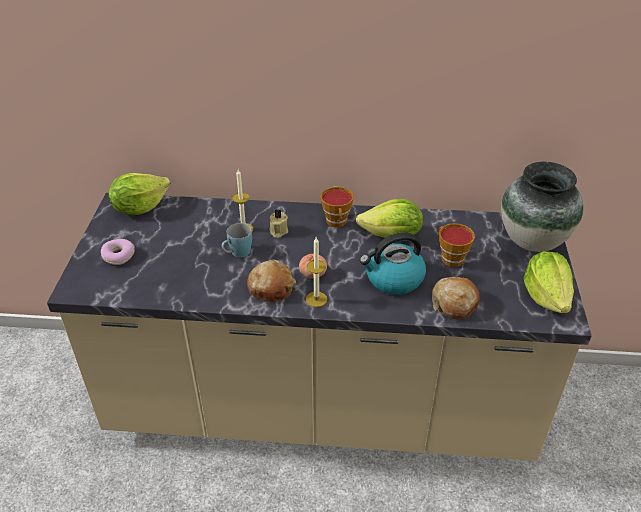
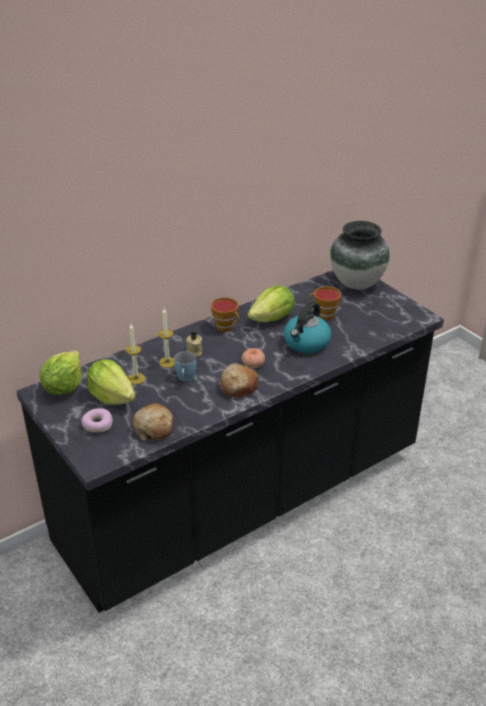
camera: 40 degrees left, 5 degrees down
beige counter [47,193,592,461] -> black counter [16,270,444,613]
candle [306,237,327,307] -> candle moved to [126,324,145,384]
bread [432,277,480,320] -> bread moved to [133,403,173,440]
lettuce [524,251,574,313] -> lettuce moved to [87,359,136,405]

